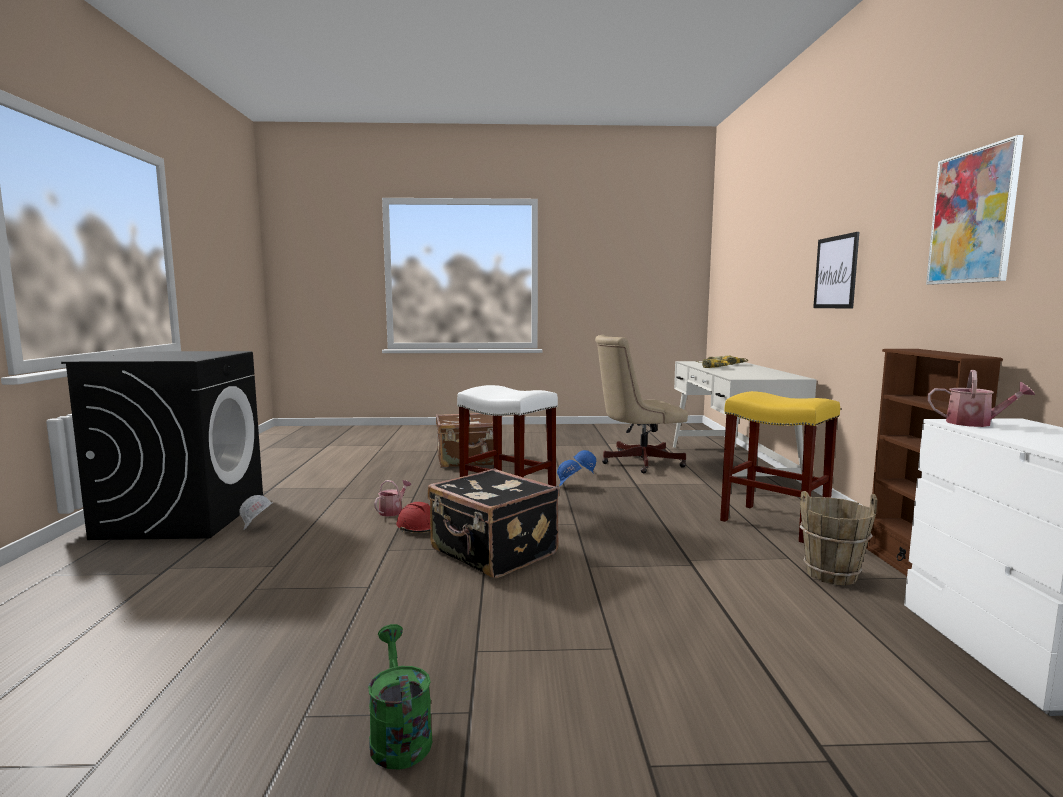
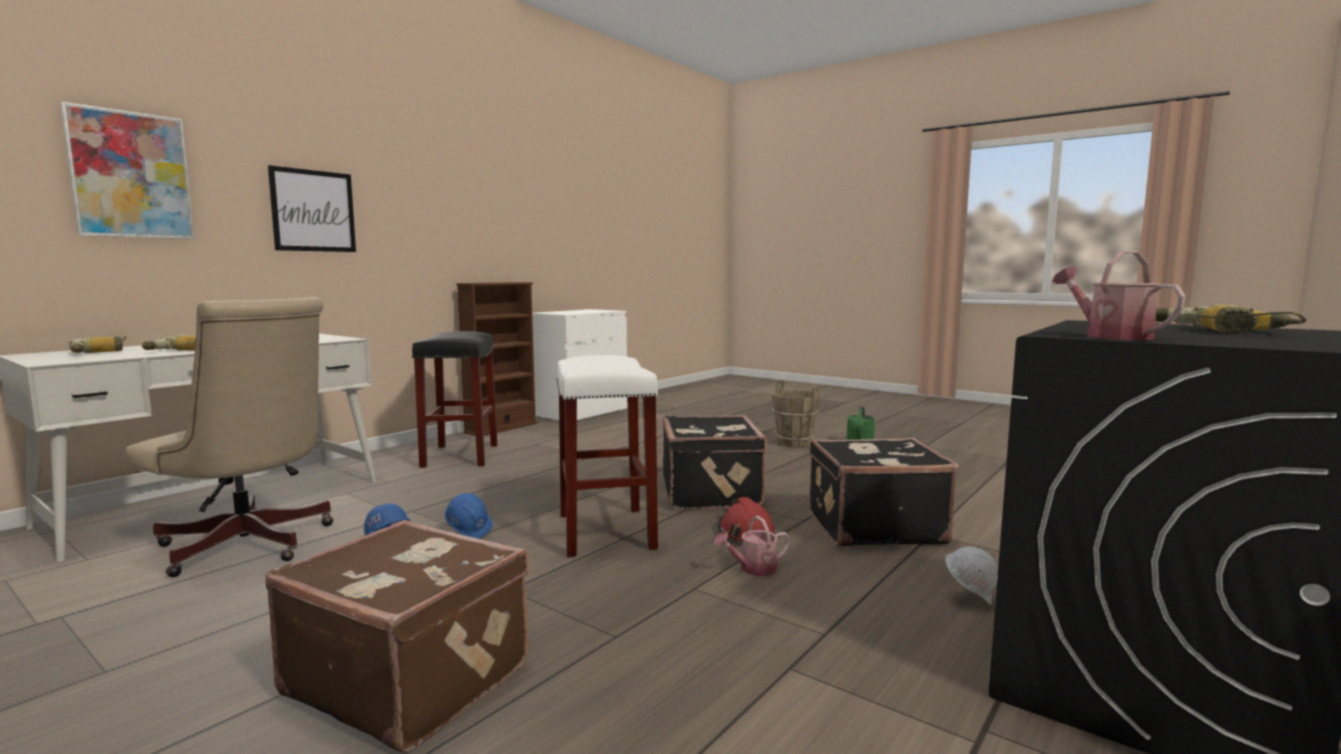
camera: 140 degrees left, 0 degrees up
yellow stool [720,391,840,543] -> black stool [412,331,497,468]
brown bucket [800,491,877,585] -> brown bucket moved to [772,380,820,447]
picture [926,135,1023,285] -> picture moved to [61,102,195,239]
watering can [928,370,1035,427] -> watering can moved to [1052,251,1186,340]
none -> black suitcase [809,438,958,547]
none -> power drill [1156,304,1307,333]

